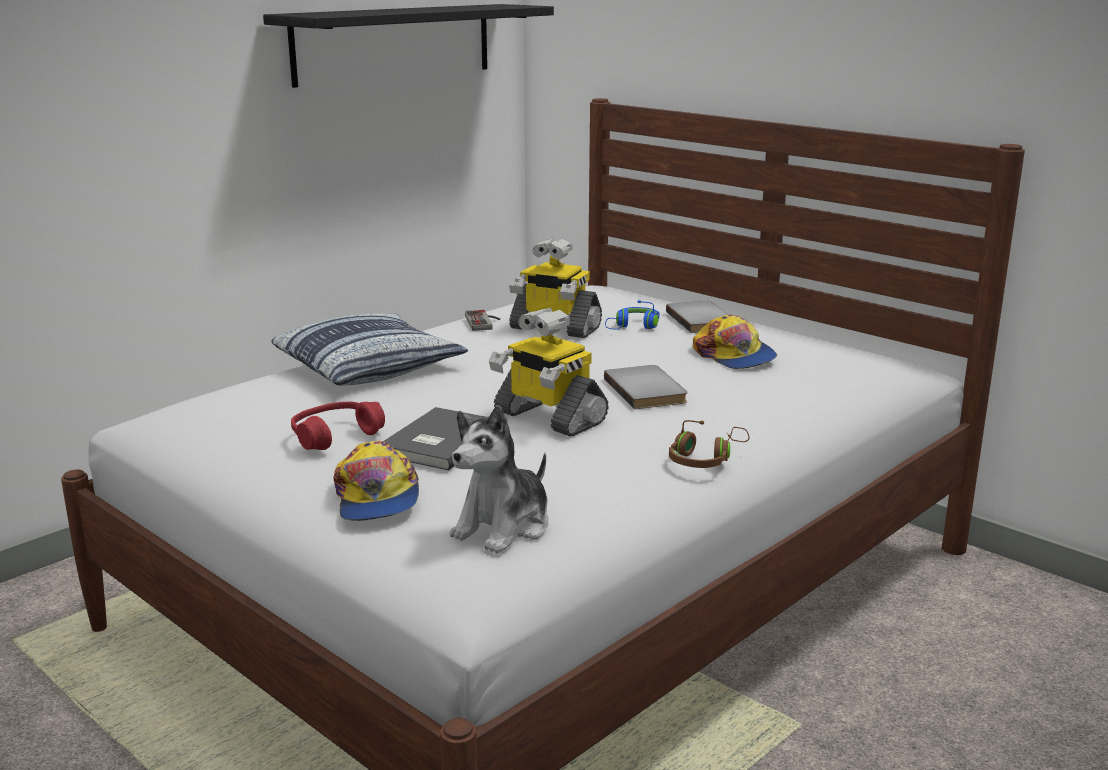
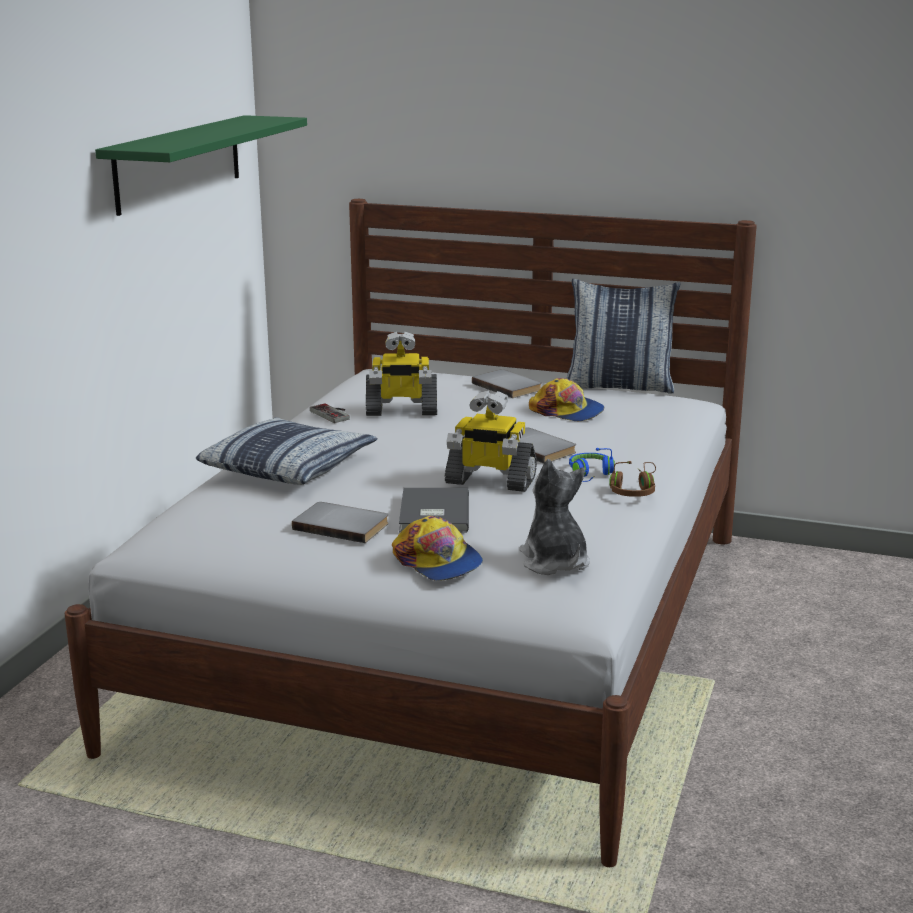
camera: 25 degrees left, 0 degrees up
black shelf [263,4,554,88] -> green shelf [95,115,307,216]
red headphones [291,402,385,450] -> grey book [292,502,389,543]
plush toy [450,405,548,554] -> plush toy turned 150 degrees clockwise [519,459,590,575]
blue headphones [605,300,659,329] -> blue headphones moved to [569,448,615,482]
none -> pillow [567,279,680,393]

